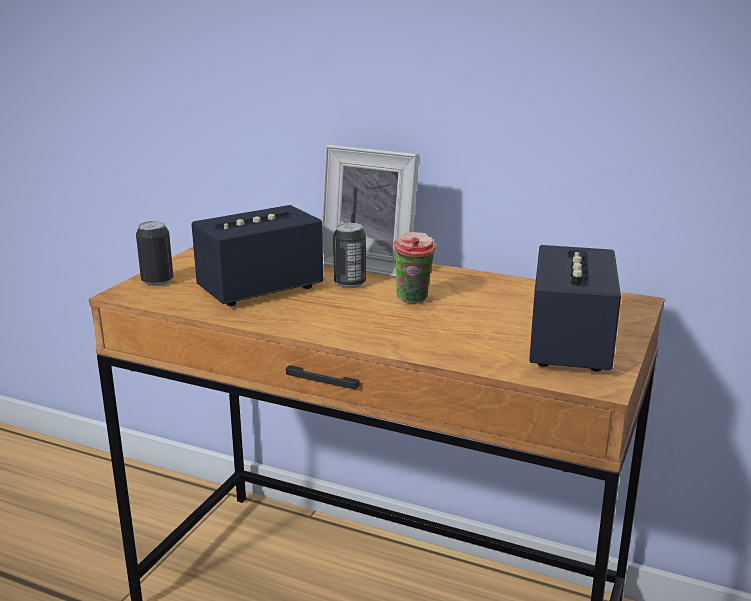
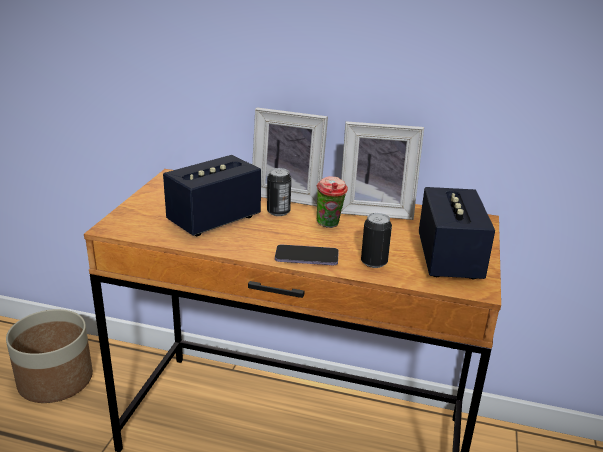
camera: 10 degrees left, 5 degrees up
can [136,221,173,286] -> can moved to [361,213,392,268]
none -> planter [6,309,93,403]
none -> phone [275,245,339,265]
none -> picture frame [341,121,424,220]

